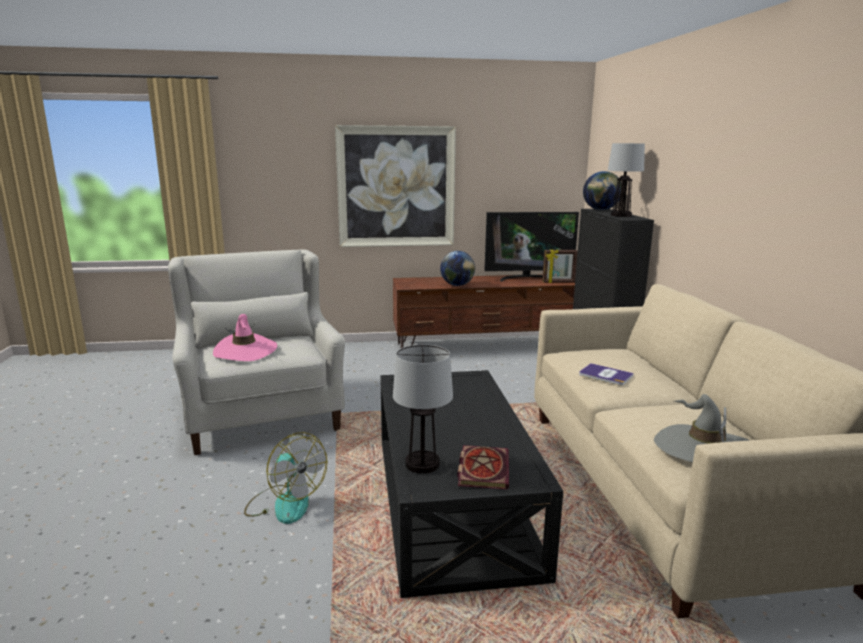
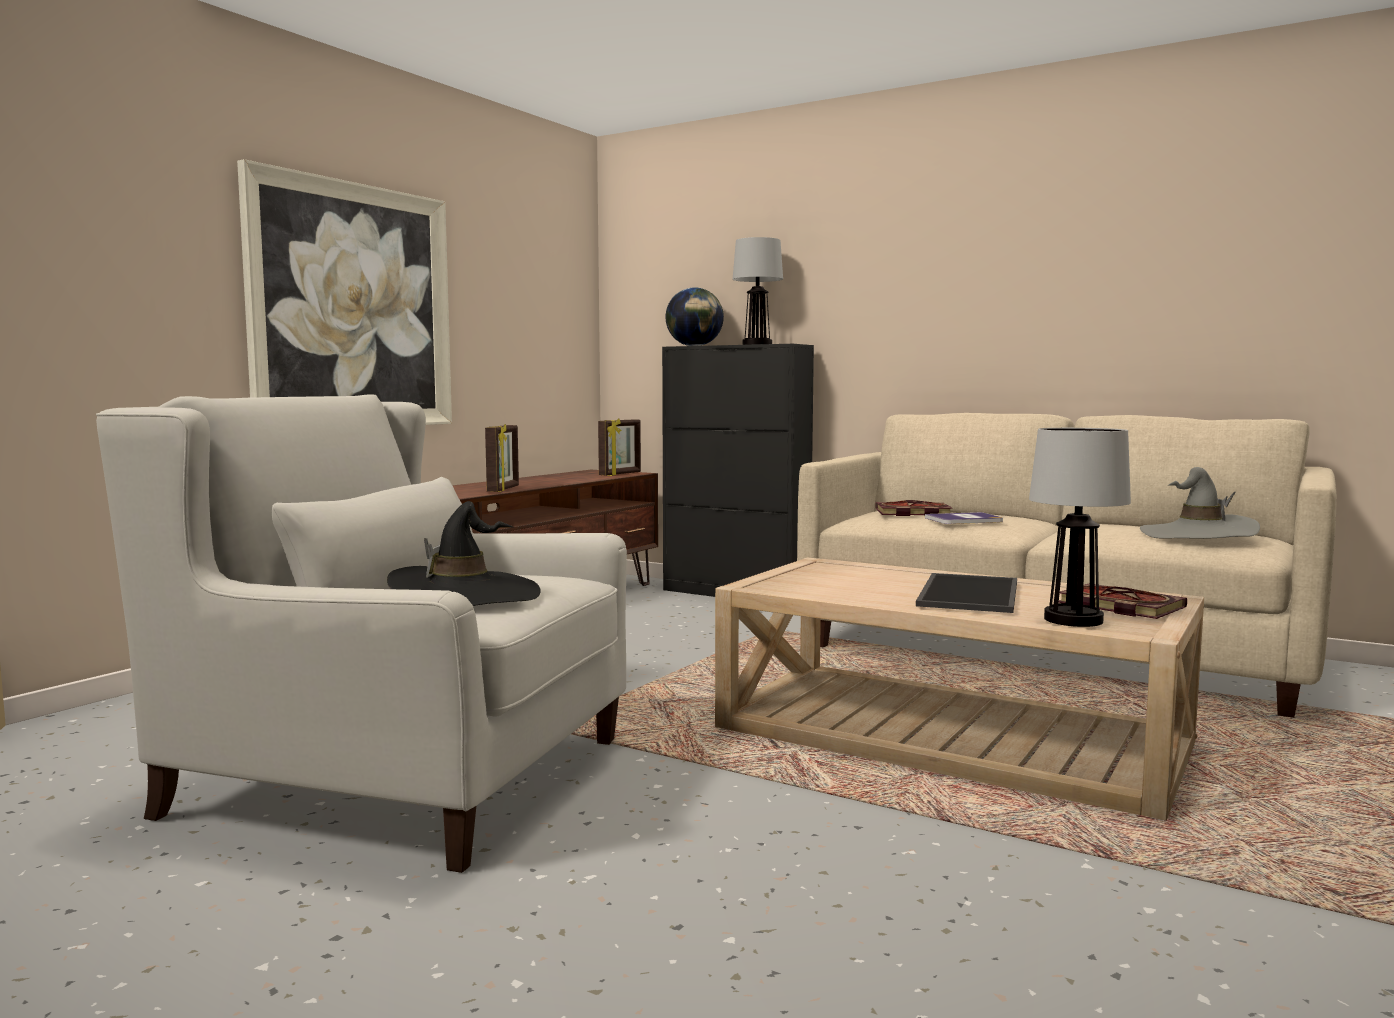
camera: 50 degrees left, 10 degrees down
pink hat [213,314,277,361] -> black hat [387,501,541,606]
fan [244,432,327,524] -> none
black coffee table [380,370,563,598] -> beige coffee table [715,558,1204,820]
globe [440,251,475,286] -> picture frame [485,424,519,492]
television [484,212,579,281] -> none
none -> book [875,500,953,516]
none -> tray [916,573,1017,613]

